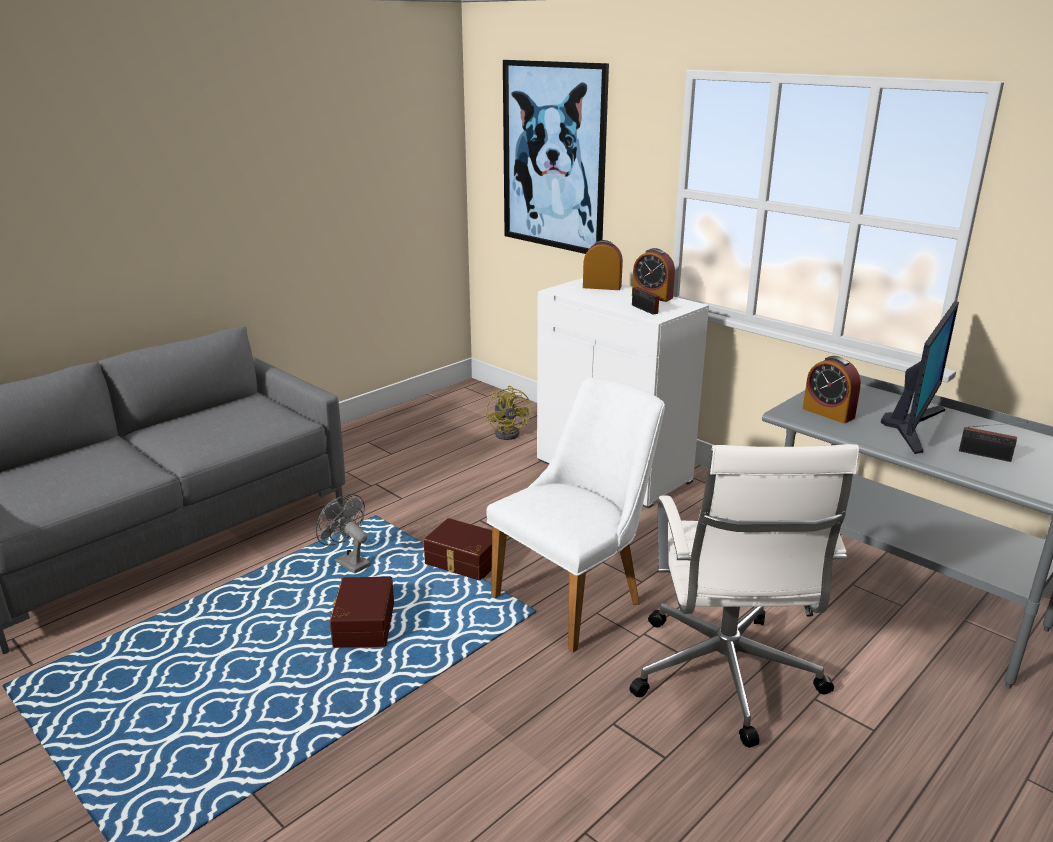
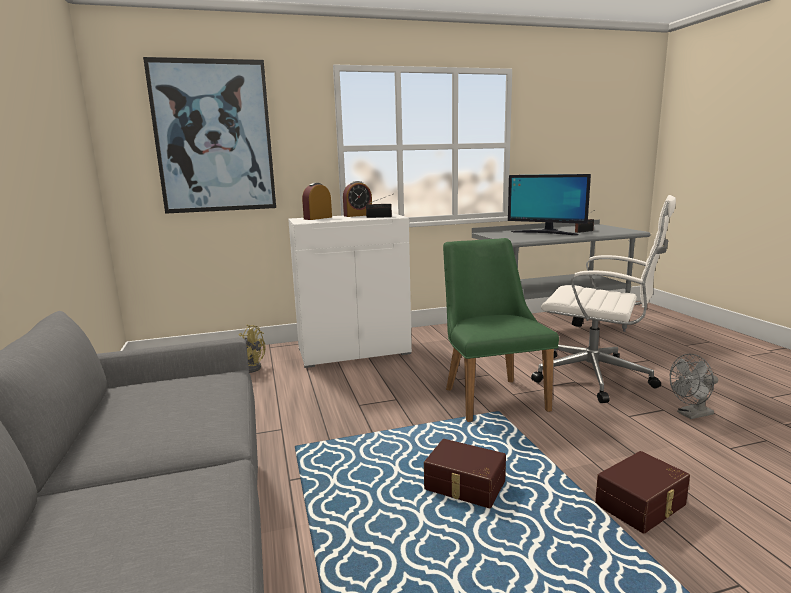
camera: 60 degrees left, 10 degrees down
grey fan [316,494,371,574] -> grey fan moved to [670,354,718,419]
brown storage box [424,518,492,580] -> brown storage box moved to [595,451,690,534]
white chair [486,377,665,652] -> green chair [443,238,559,422]
alarm clock [803,356,861,423] -> none
monitor [881,301,959,454] -> monitor turned 150 degrees clockwise [508,174,591,235]

